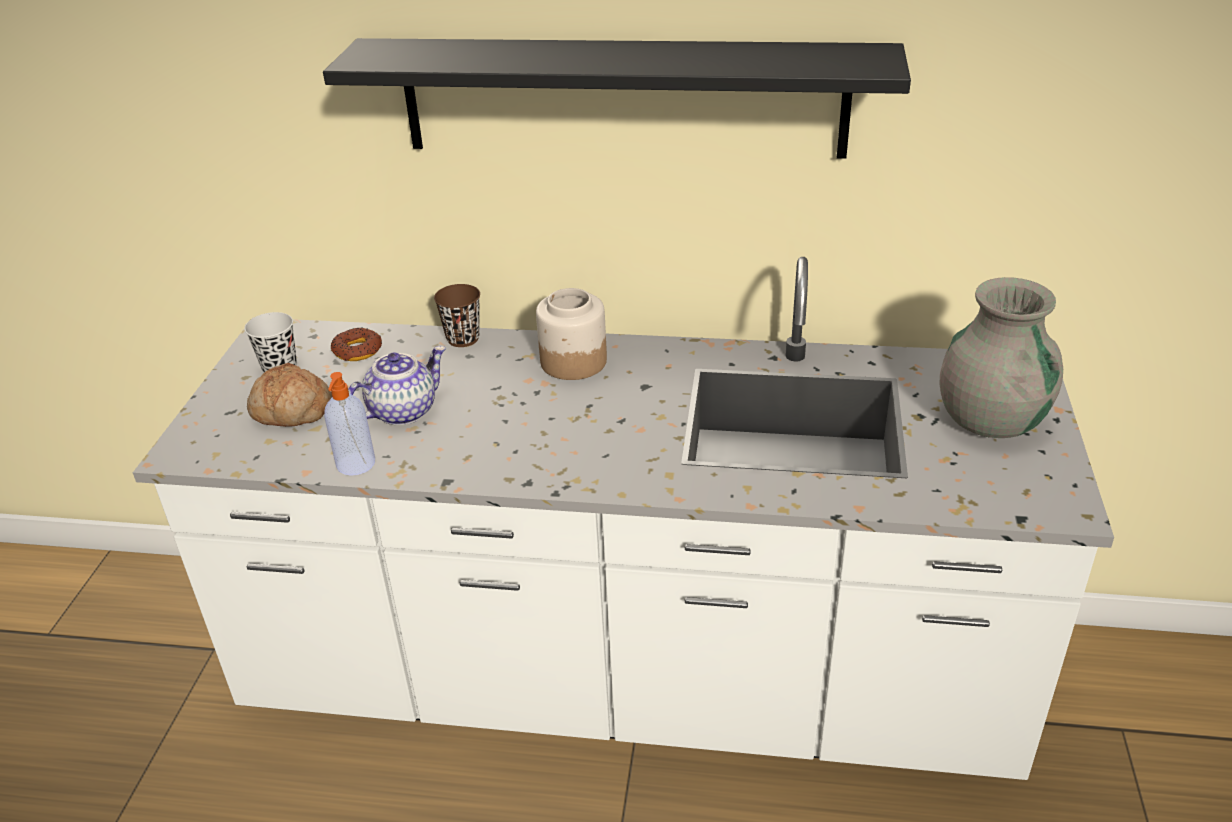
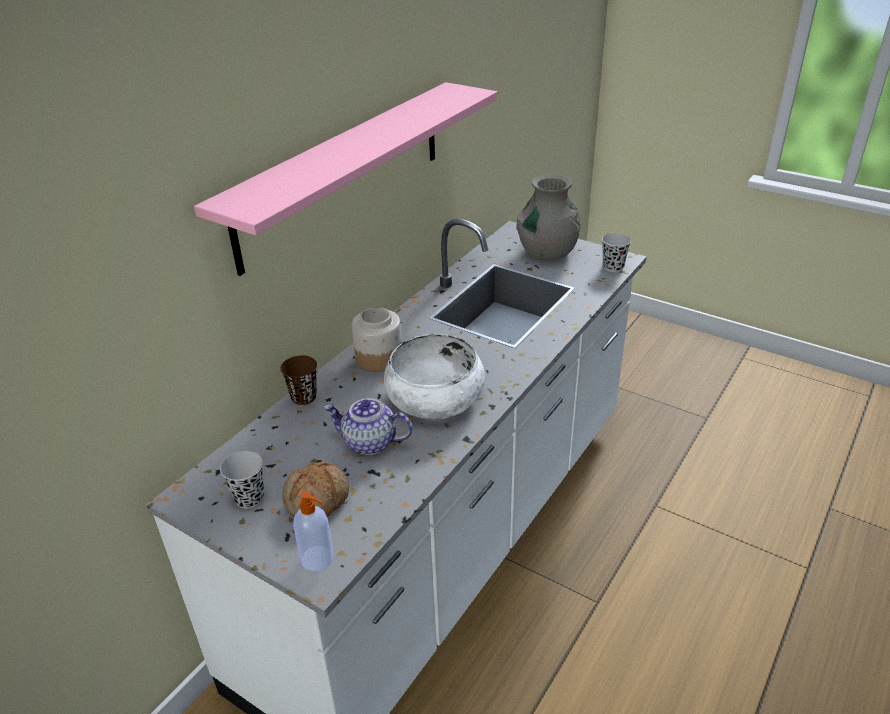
camera: 65 degrees left, 0 degrees up
black shelf [323,38,911,159] -> pink shelf [194,82,497,276]
soap dispenser [324,372,375,476] -> soap dispenser moved to [293,491,334,571]
donut [331,327,382,361] -> none
teapot [348,346,446,426] -> teapot turned 60 degrees counterclockwise [323,398,412,455]
none -> white bowl [384,334,485,419]
none -> black cup [602,233,631,272]

